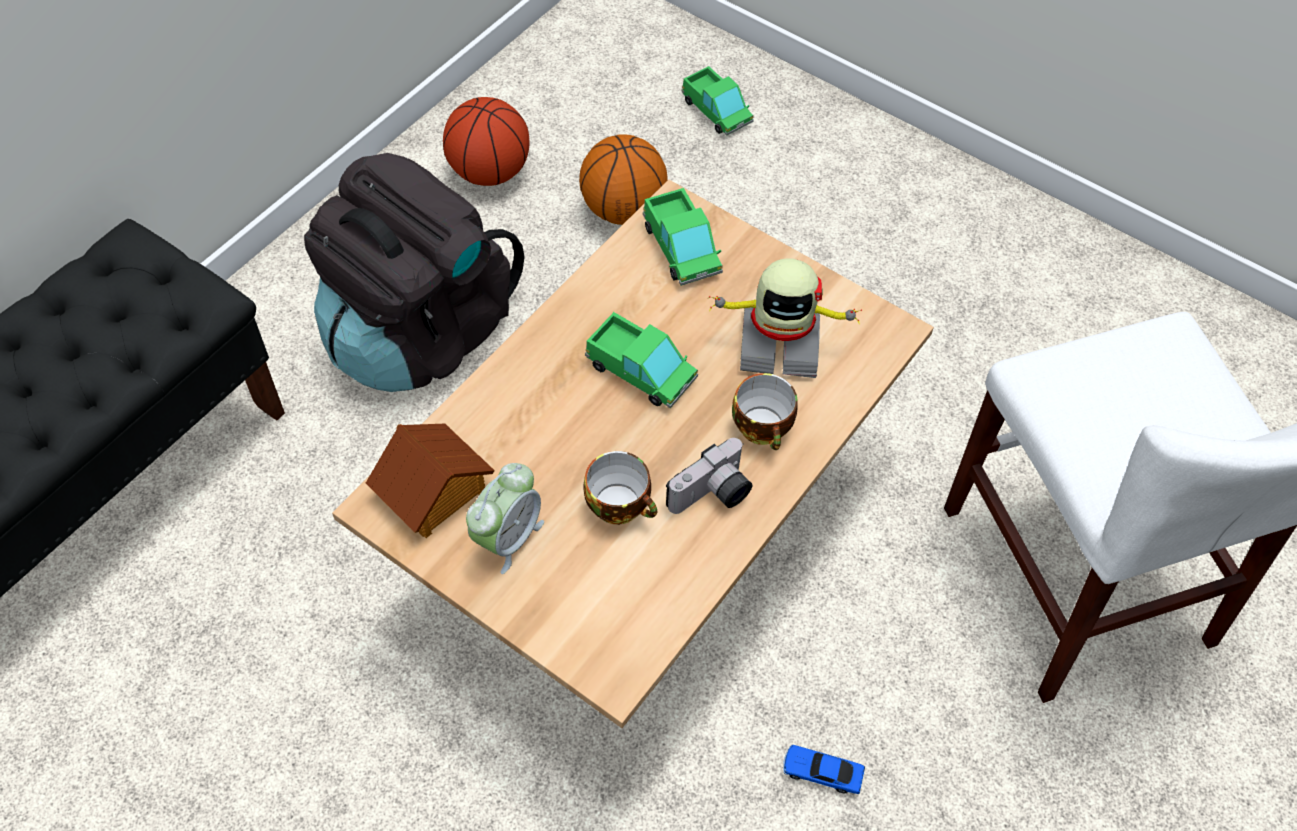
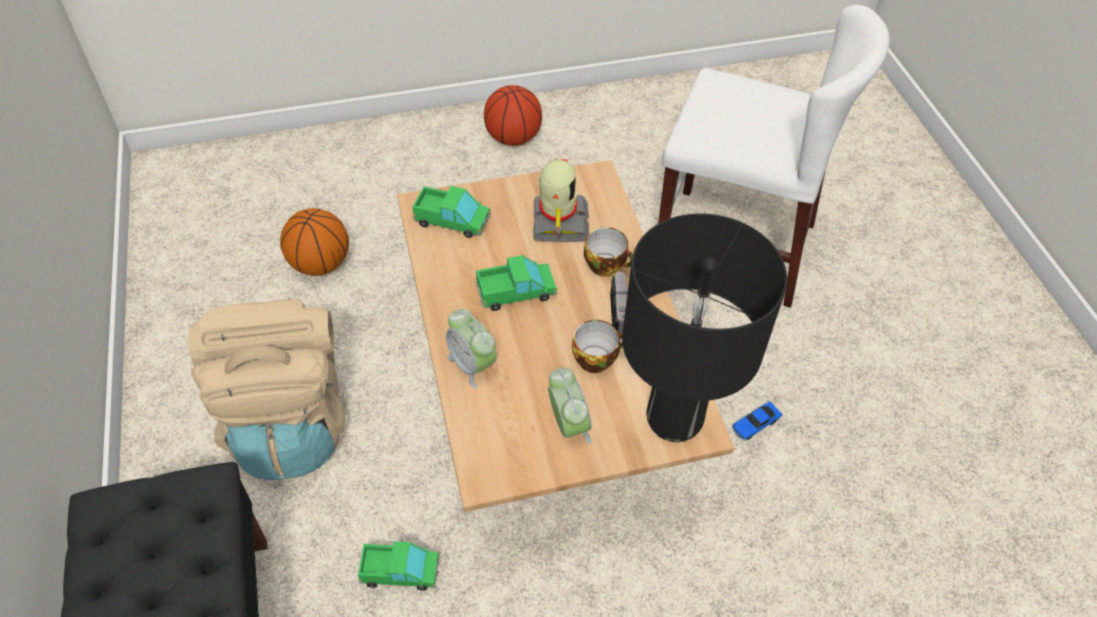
camera: 50 degrees left, 5 degrees down
black backpack [304,153,524,392] -> beige backpack [188,299,346,480]
toy house [366,424,495,538] -> none
basketball [443,97,529,186] -> basketball moved to [484,85,542,146]
toy truck [681,66,754,136] -> toy truck moved to [358,541,439,591]
toy robot [709,258,863,378] -> toy robot turned 45 degrees counterclockwise [533,158,589,242]
none -> alarm clock [446,309,497,389]
none -> black table lamp [622,213,787,442]

